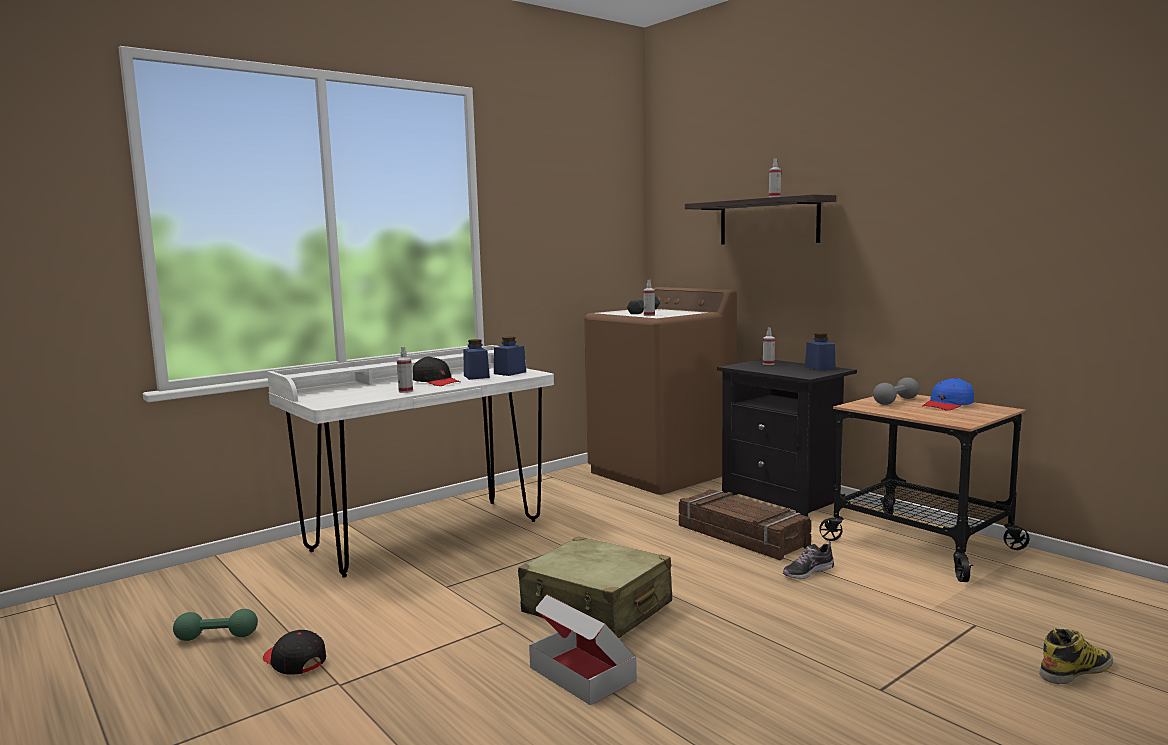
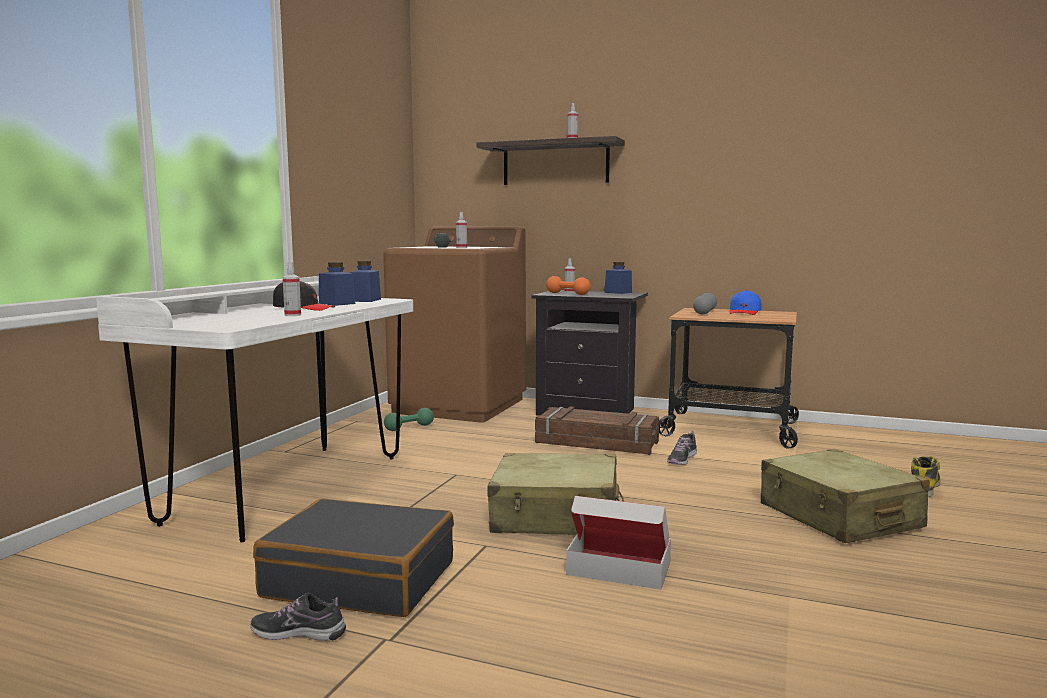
camera: 30 degrees left, 0 degrees up
green dumbbell [173,609,258,641] -> green dumbbell moved to [384,408,434,431]
black cap [263,630,326,675] -> shoe [250,593,346,641]
none -> black suitcase [253,499,454,617]
none -> orange dumbbell [546,276,591,295]
none -> beige suitcase [761,449,930,543]

